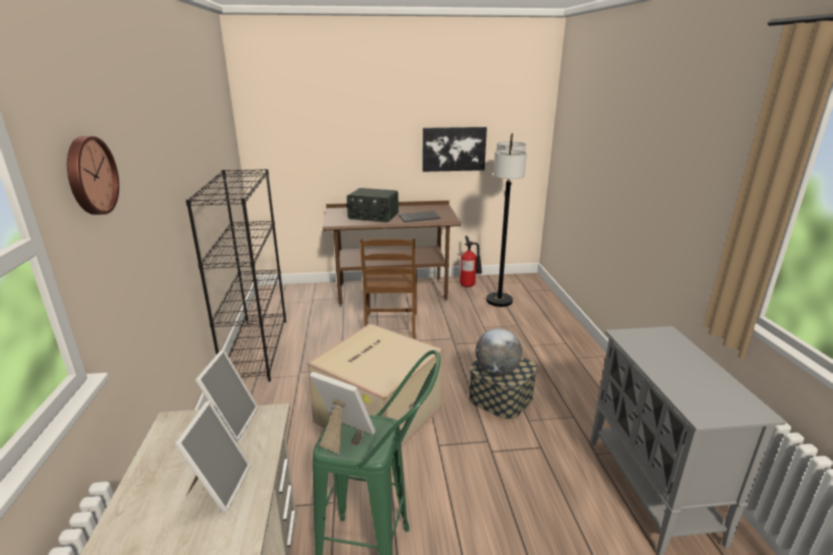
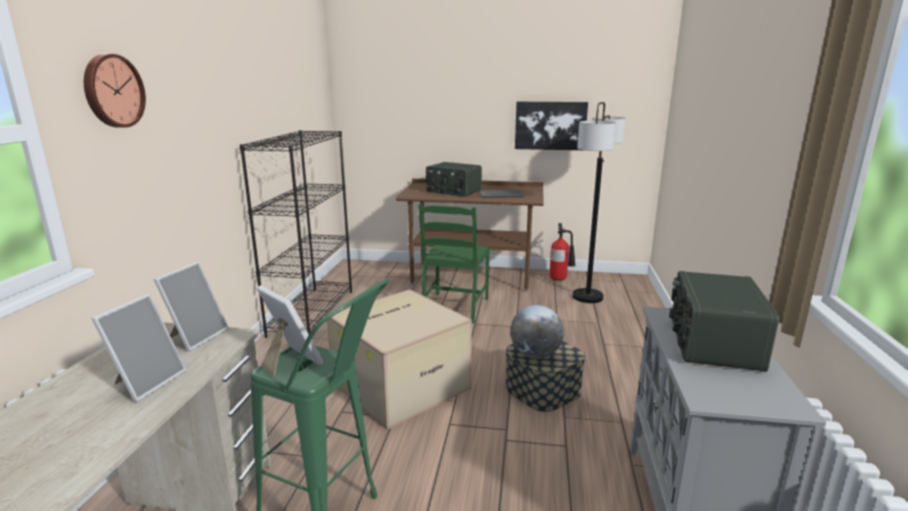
camera: 15 degrees right, 5 degrees down
brown chair [360,238,417,339] -> green chair [418,204,490,324]
none -> radio [669,271,779,372]

